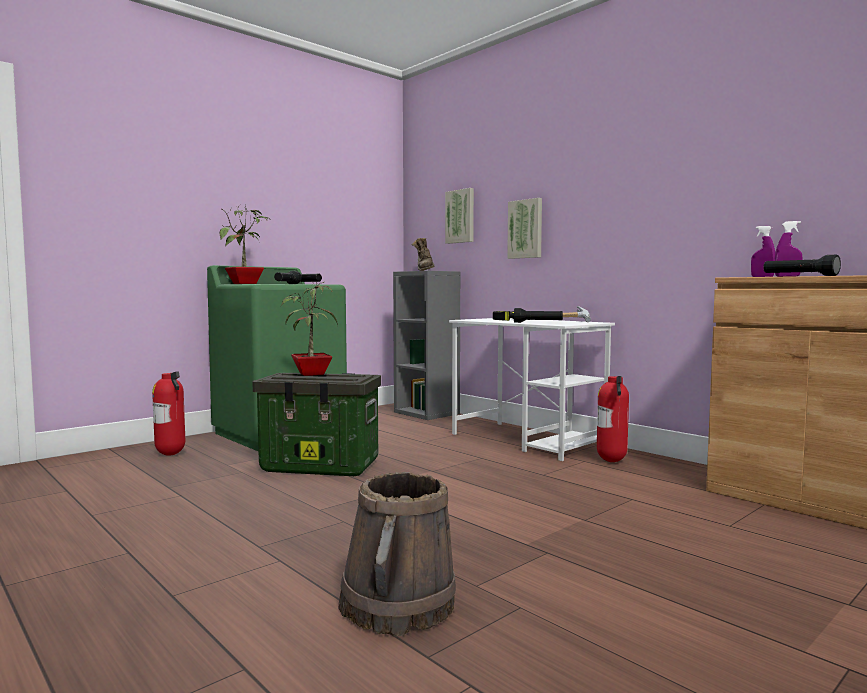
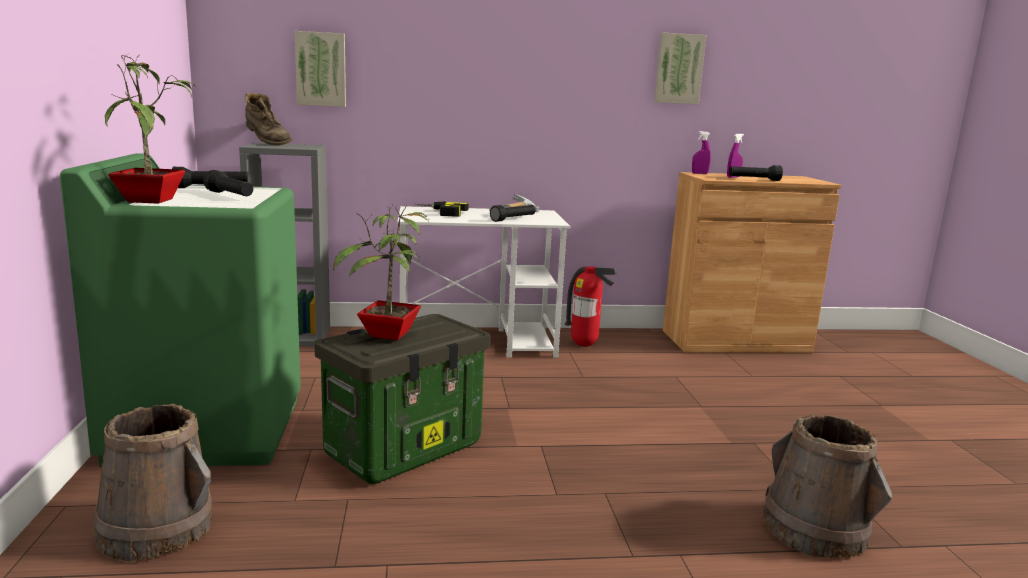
camera: 55 degrees left, 10 degrees up
fire extinguisher [152,371,185,456] -> brown bucket [93,404,212,562]
picture [507,198,542,259] -> picture moved to [654,33,706,104]

